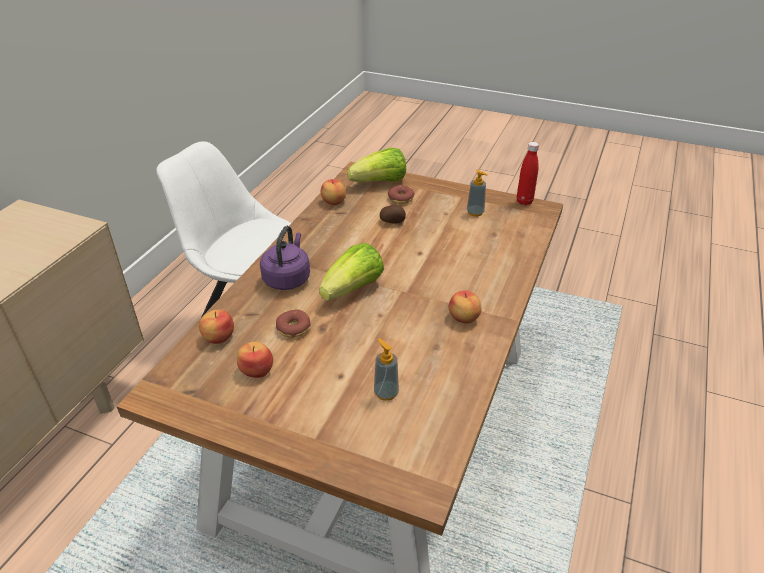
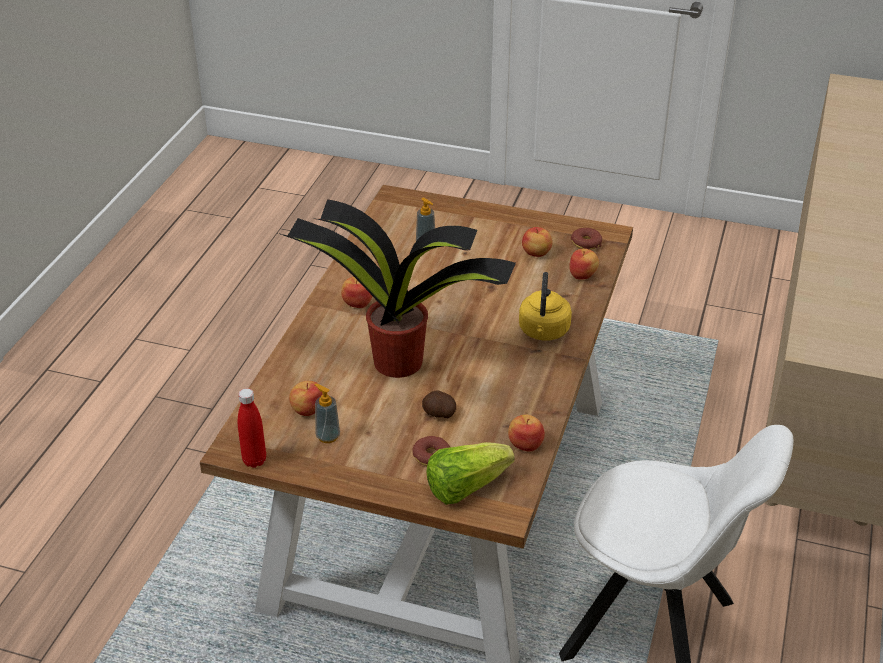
camera: 175 degrees right, 0 degrees up
purple kettle [260,226,310,290] -> yellow kettle [519,272,572,341]
donut [276,310,311,337] -> donut moved to [571,228,603,250]
lettuce [319,243,384,301] -> none
none -> potted plant [278,199,516,378]
none -> apple [289,381,323,416]

